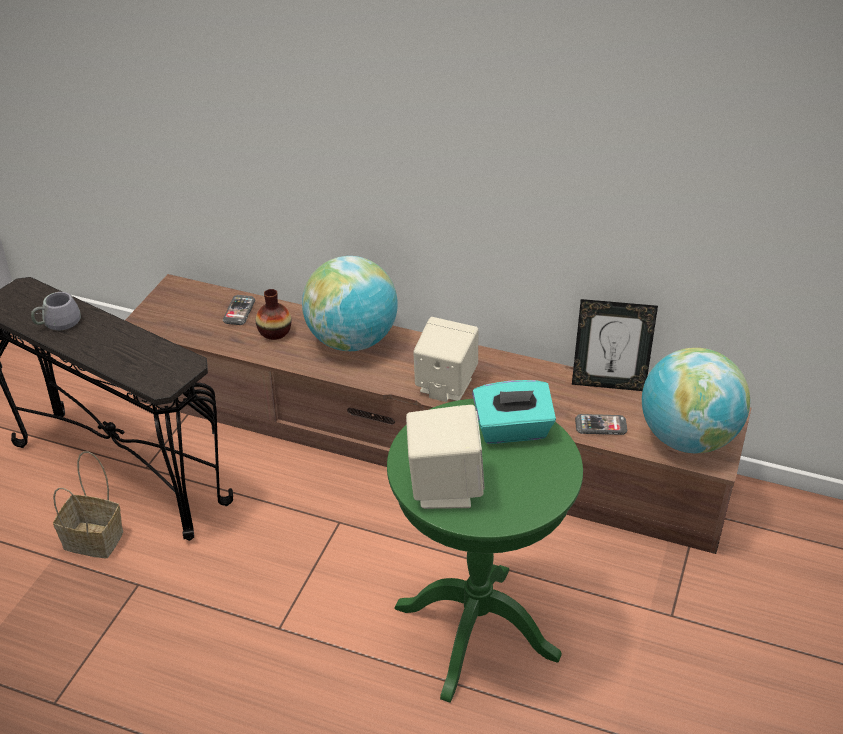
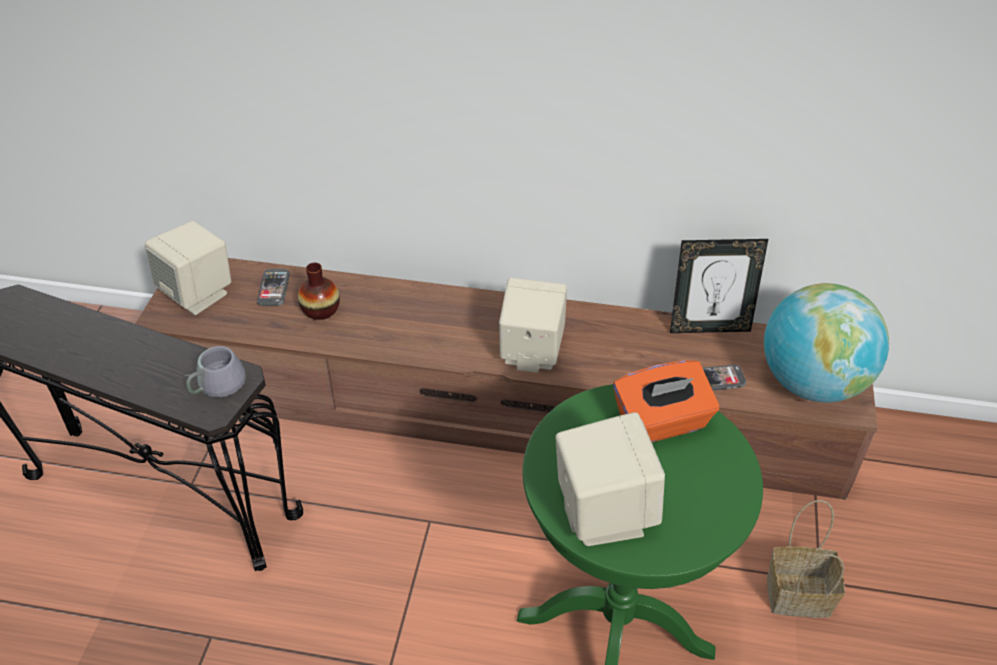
camera: 10 degrees left, 5 degrees up
grey mug [31,292,81,330] -> grey mug moved to [185,346,246,398]
basket [53,451,123,559] -> basket moved to [767,500,845,618]
globe [302,256,398,351] -> none
turquoise tissue box [472,380,556,444] -> orange tissue box [613,360,720,442]
none -> beige speaker [145,221,231,315]

